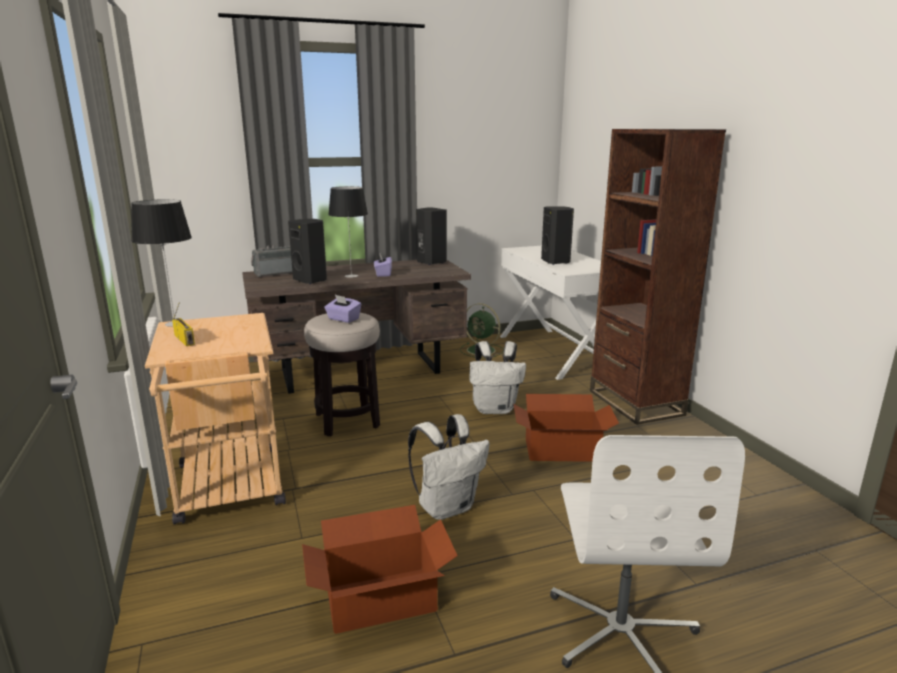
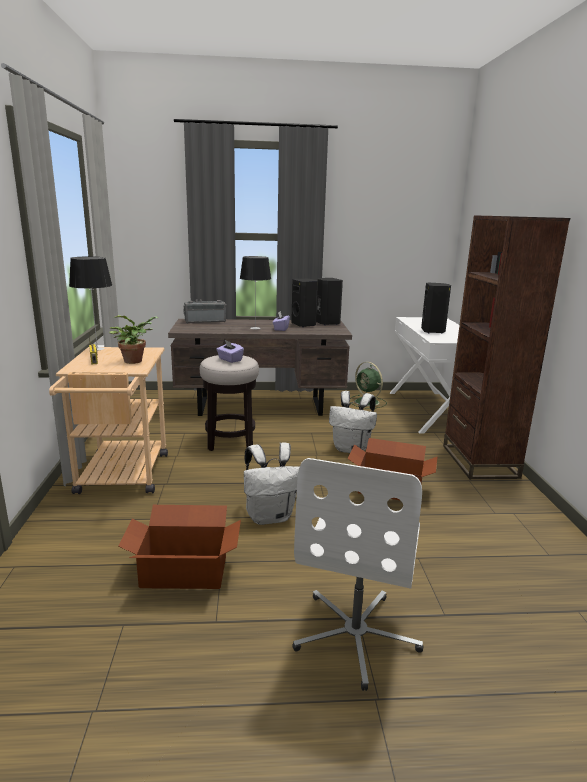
camera: 15 degrees right, 0 degrees up
black speaker [288,219,327,284] -> black speaker moved to [291,279,318,327]
none -> potted plant [109,315,158,364]

